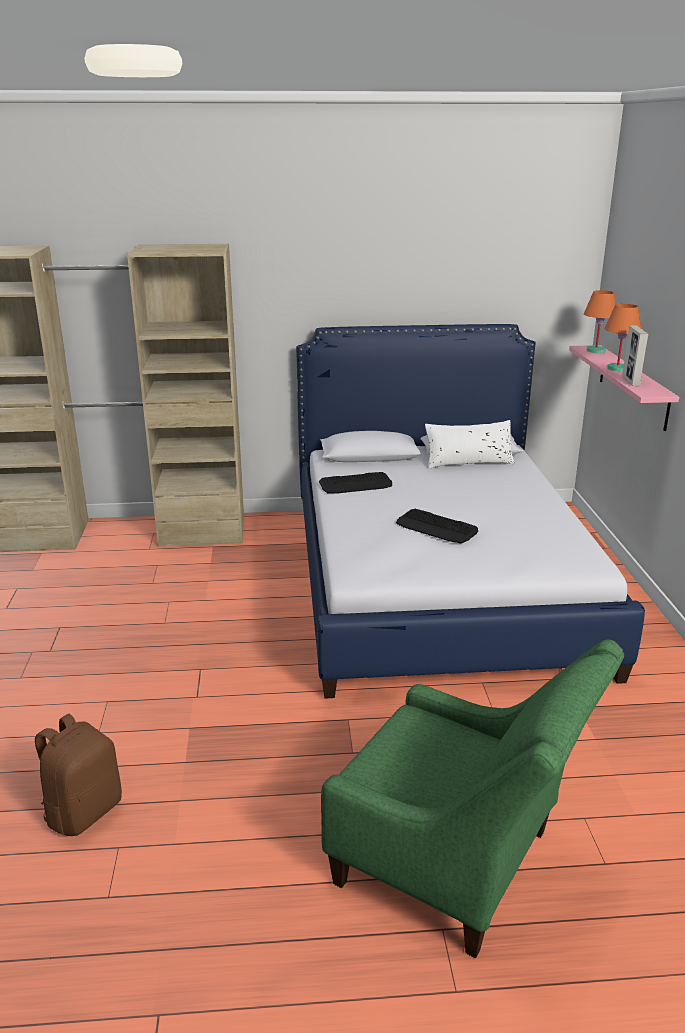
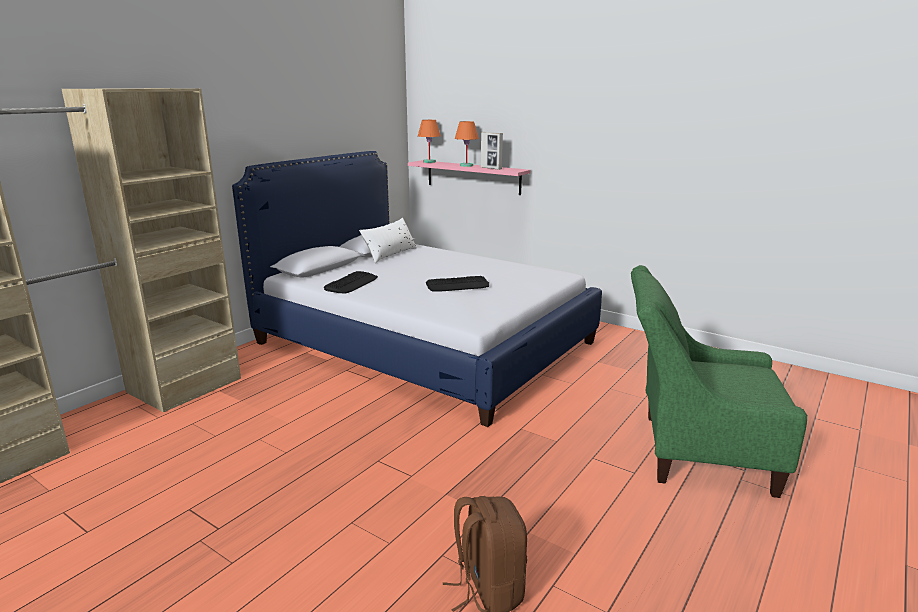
camera: 50 degrees left, 5 degrees down
green armchair [321,639,624,958] -> green armchair turned 150 degrees counterclockwise [631,265,807,498]

